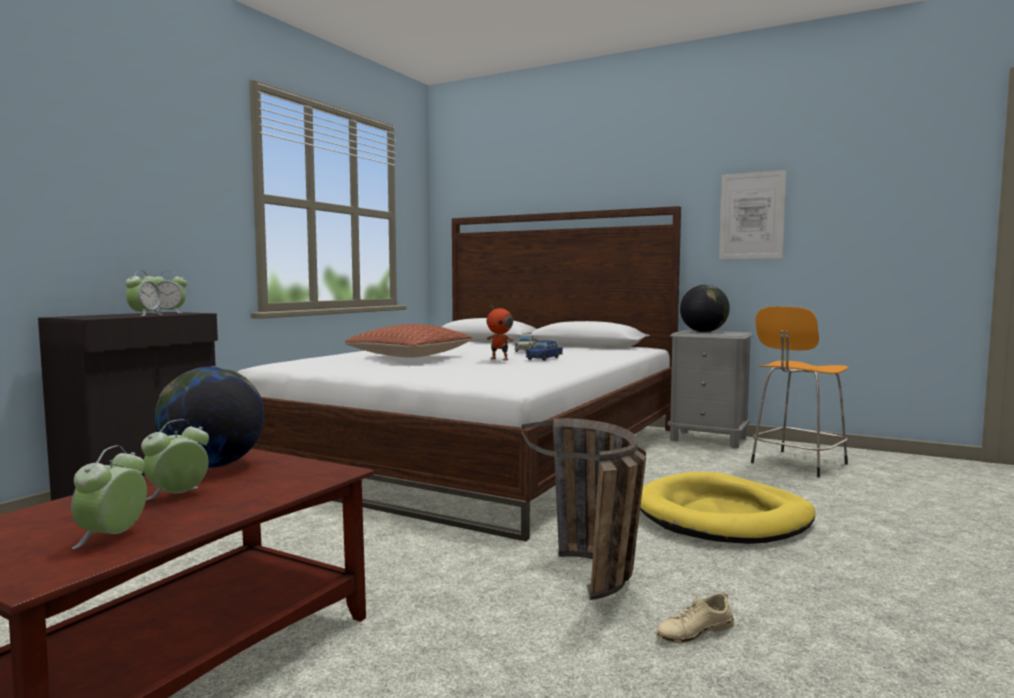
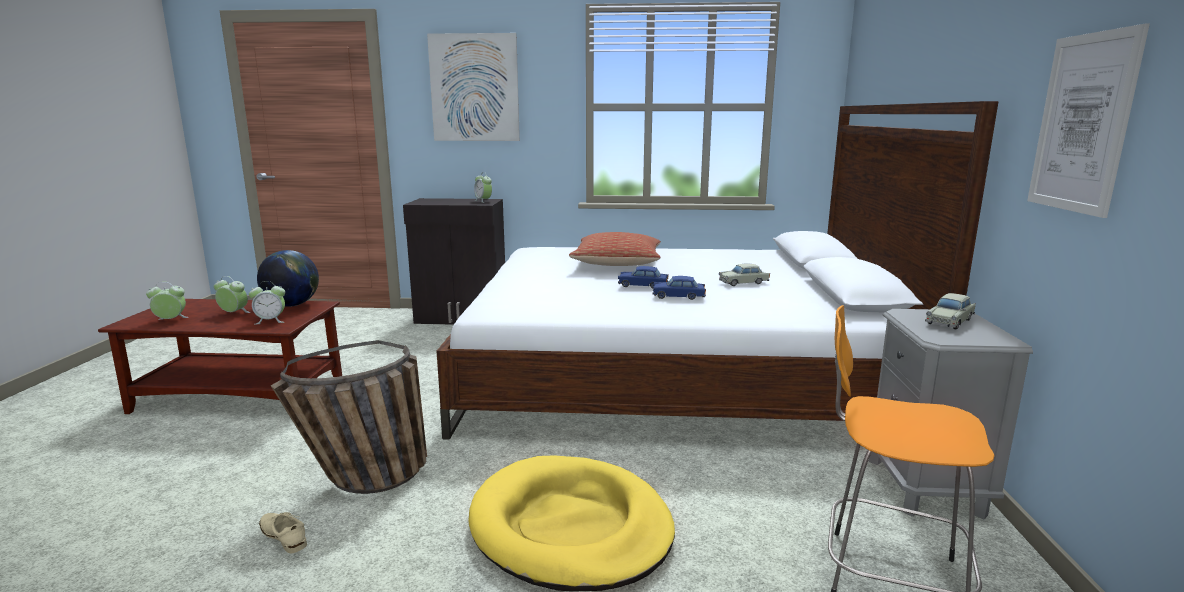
camera: 65 degrees right, 10 degrees up
alarm clock [126,270,163,316] -> alarm clock moved to [249,281,285,325]
toy robot [487,304,514,360] -> blue toy car [618,266,669,288]
globe [680,285,730,332] -> beige toy car [925,293,976,330]
none -> picture [427,33,520,141]

